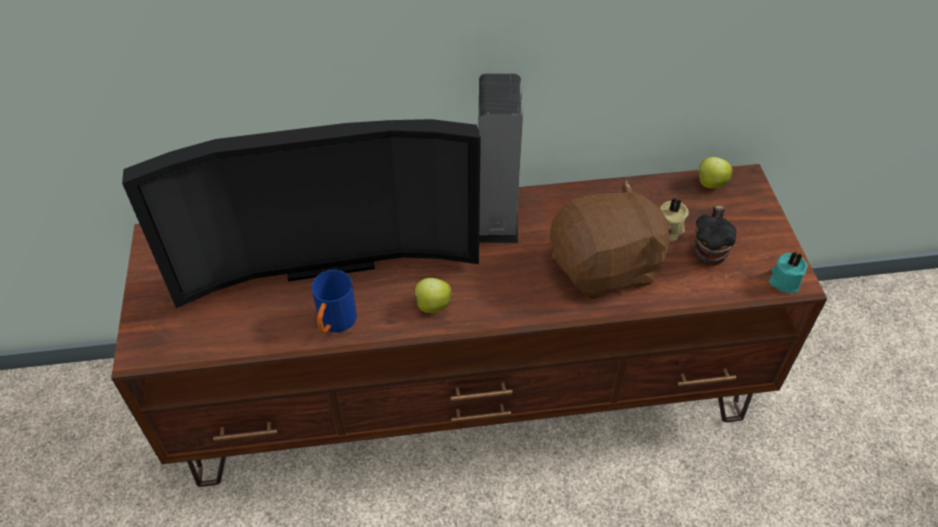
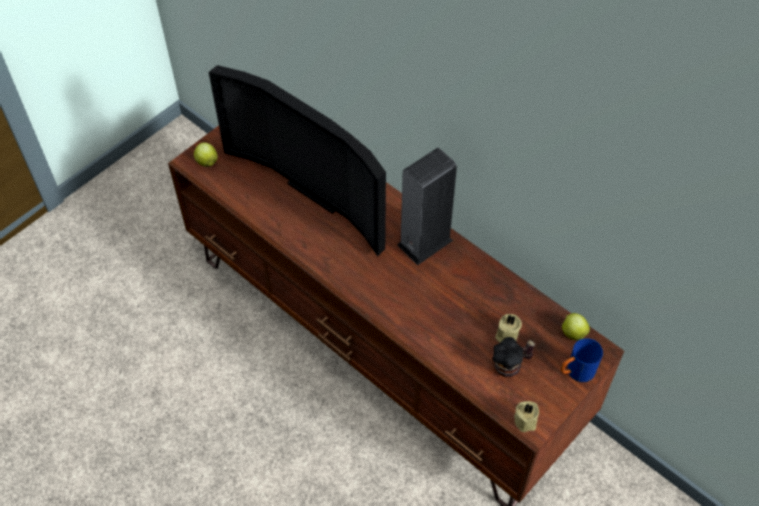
camera: 50 degrees right, 5 degrees up
blue mug [312,270,357,333] -> blue mug moved to [560,338,603,382]
apple [411,278,451,313] -> apple moved to [194,142,218,167]
brown plush toy [550,180,672,299] -> none
turquoise candle [769,252,808,293] -> beige candle [514,401,539,432]

